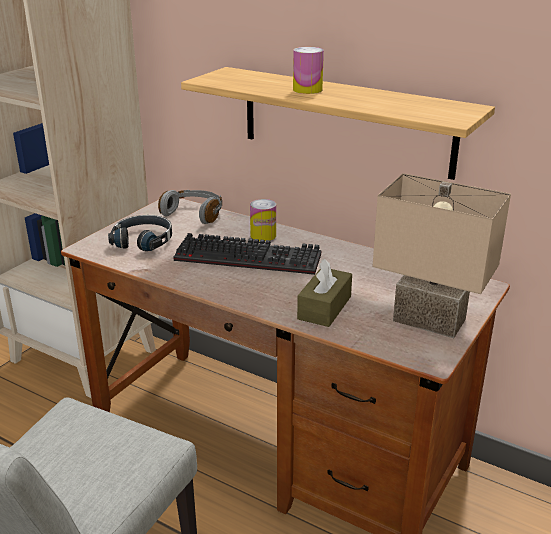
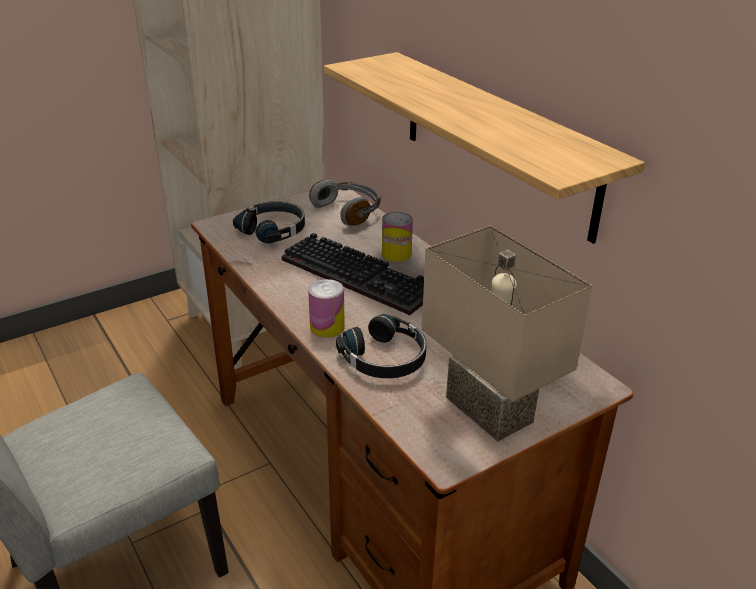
camera: 25 degrees right, 5 degrees up
can [293,47,324,94] -> can moved to [308,279,345,338]
brown tissue box [297,259,352,327] -> black headphones [336,314,427,378]

